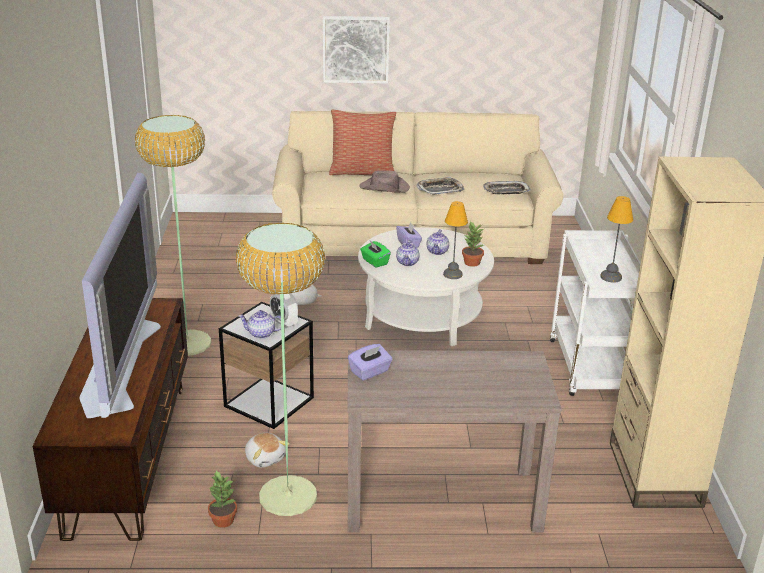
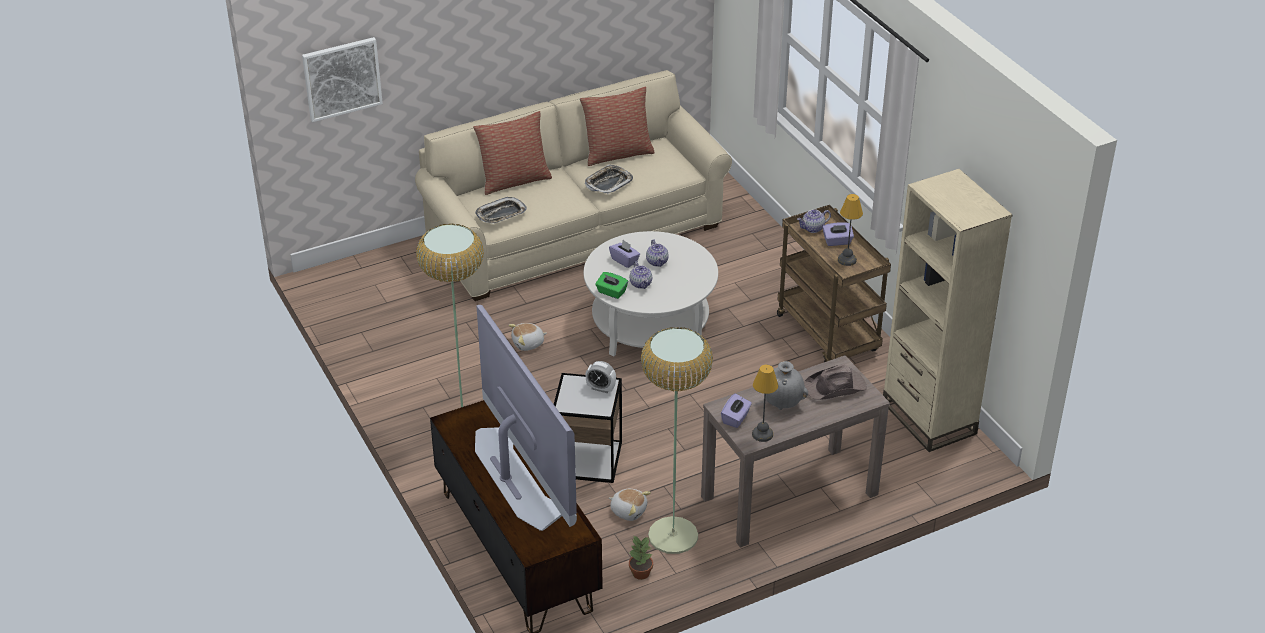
camera: 25 degrees left, 10 degrees up
teapot [238,310,281,339] -> teapot moved to [797,209,831,233]
picture [323,16,390,84] -> picture moved to [302,37,383,122]
brown hat [359,170,410,193] -> brown hat moved to [804,364,867,400]
table lamp [443,201,468,279] -> table lamp moved to [752,365,778,442]
potted plant [462,220,484,267] -> none
tray [483,181,531,194] -> tray moved to [475,197,527,224]
white cart [550,230,641,396] -> brown cart [777,205,891,362]
none -> pillow [580,86,655,166]
none -> grey vase [766,361,808,410]
none -> purple tissue box [822,222,854,246]

